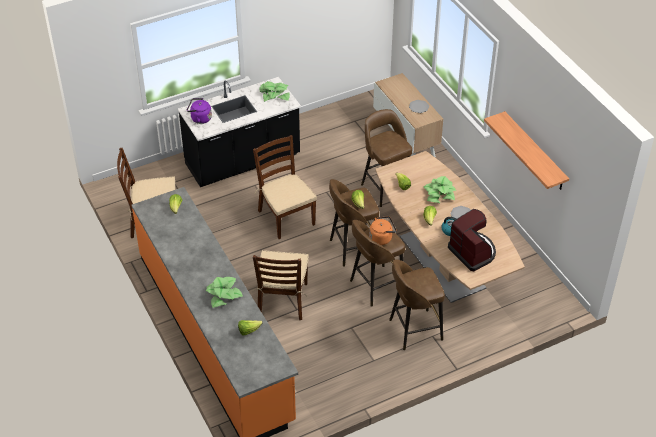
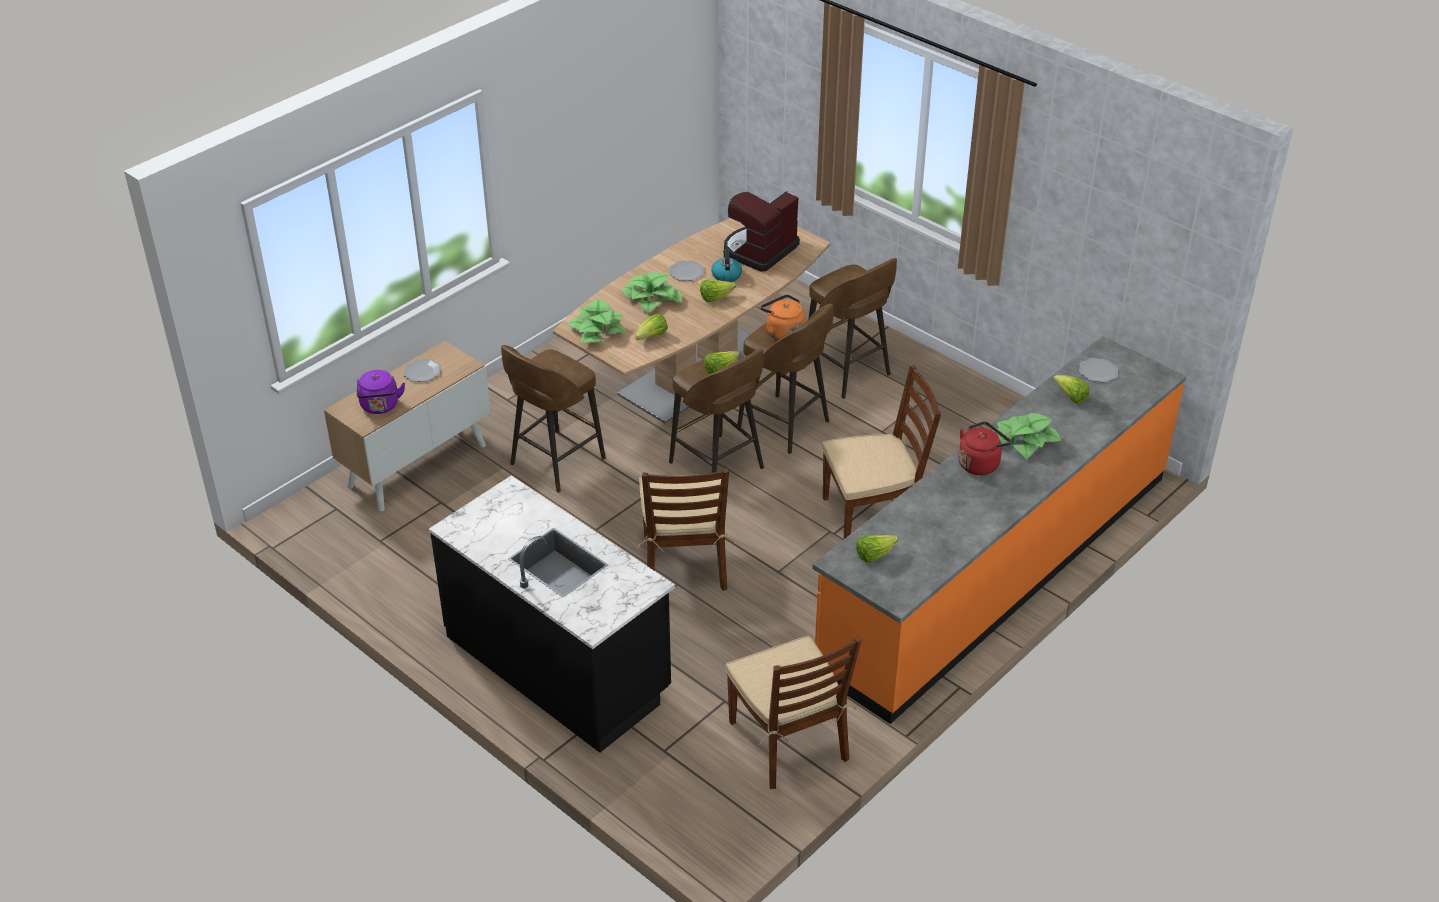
camera: 110 degrees left, 5 degrees down
purple kettle [187,98,212,124] -> purple kettle moved to [357,370,405,414]
brown chair [253,135,317,239] -> brown chair turned 45 degrees counterclockwise [637,468,735,591]
potted plant [259,81,290,102] -> potted plant moved to [567,300,626,343]
shelf [484,111,569,190] -> none
none -> red kettle [958,421,1011,475]
none -> plate [1079,358,1118,383]

